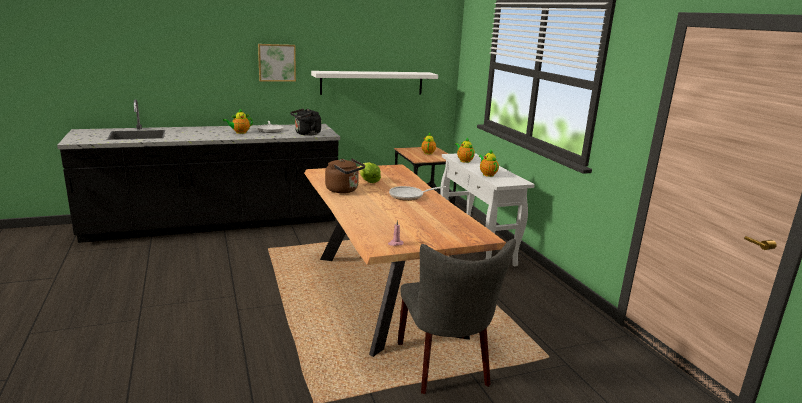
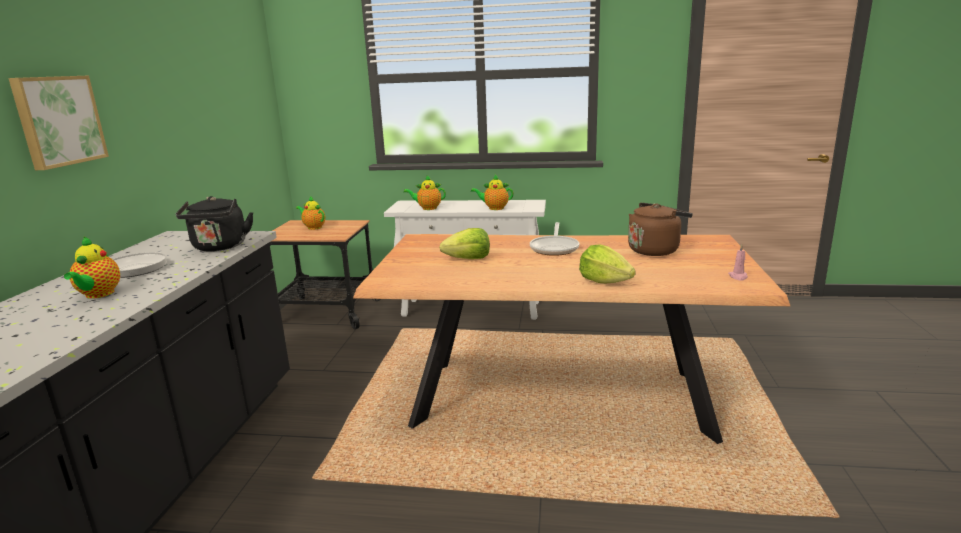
camera: 60 degrees left, 0 degrees up
white shelf [311,71,438,95] -> none
brown kettle [325,158,365,193] -> brown kettle moved to [628,203,693,256]
grey chair [398,239,516,394] -> none
none -> lettuce [579,244,636,283]

